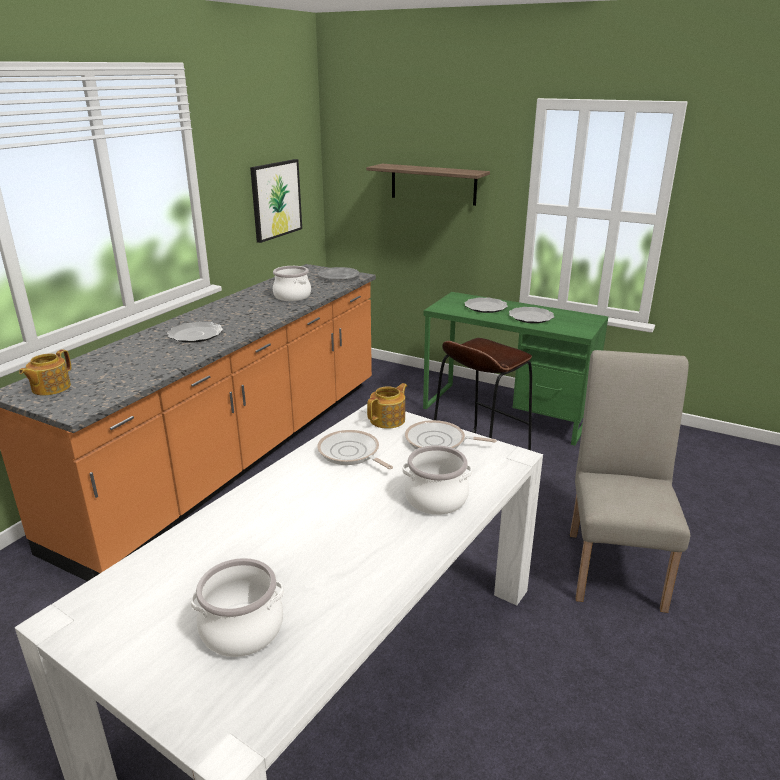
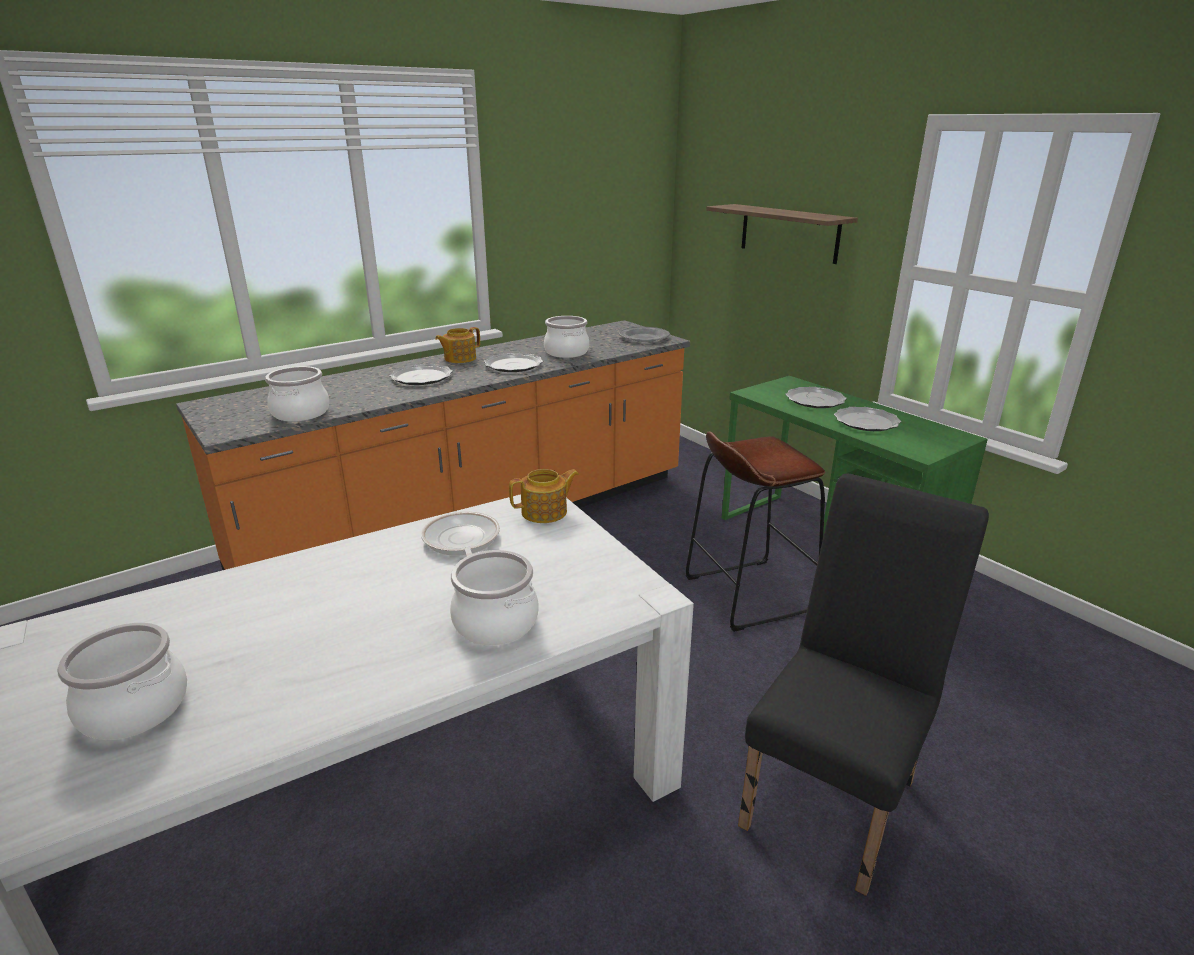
camera: 25 degrees right, 0 degrees up
teapot [19,349,71,395] -> teapot moved to [435,327,480,363]
picture [250,159,302,243] -> none
frying pan [405,420,497,449] -> none
beige chair [570,350,691,613] -> black chair [738,474,989,896]
none -> cooking pot [265,366,329,422]
none -> plate [484,353,543,372]

